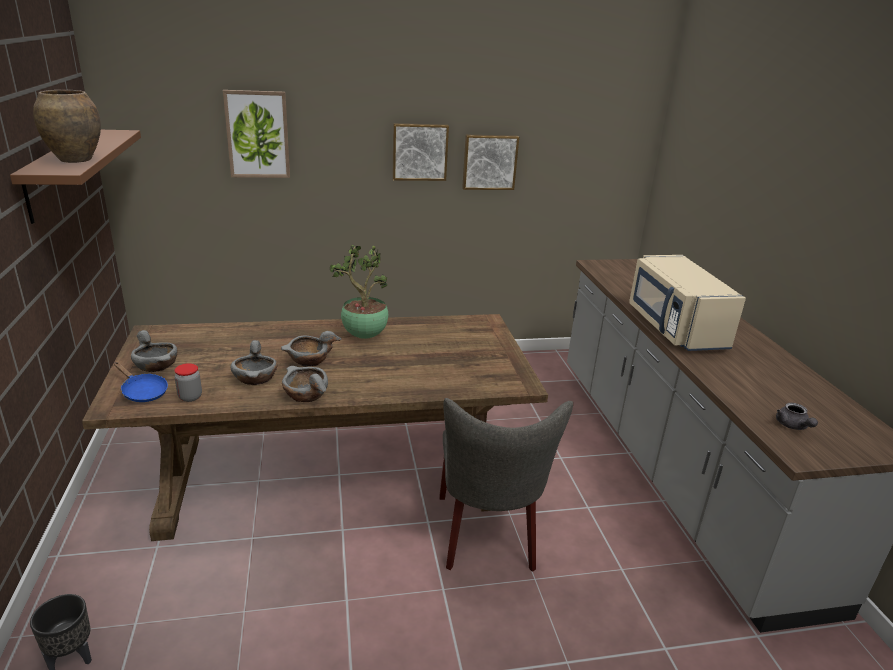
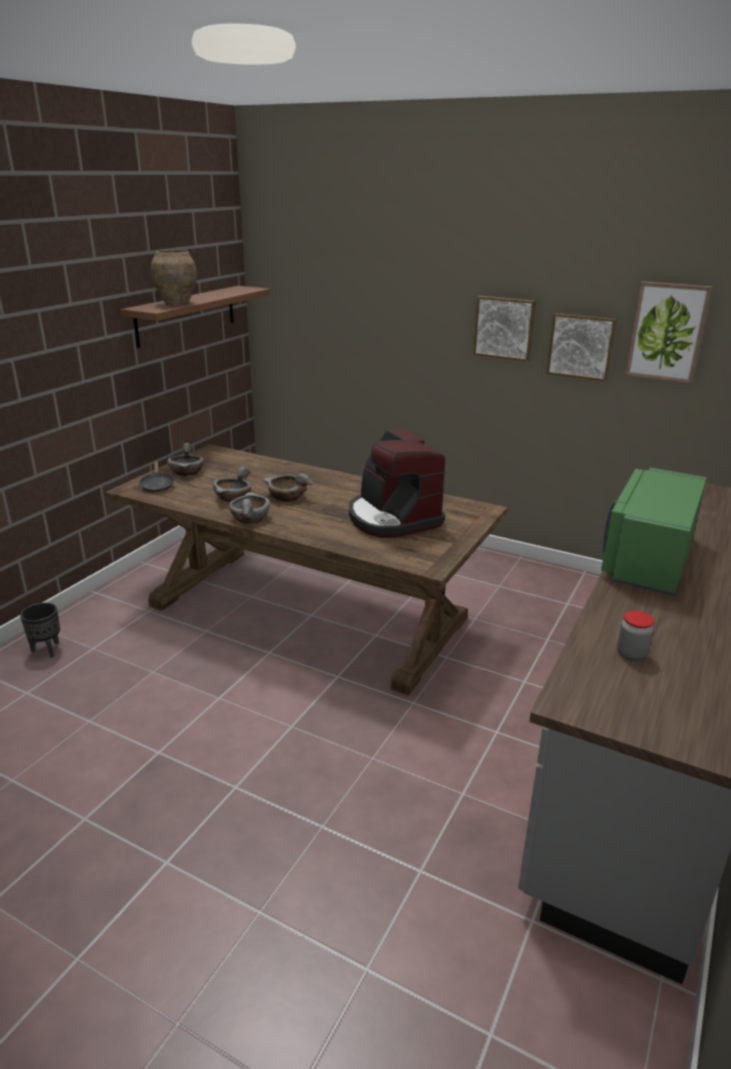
camera: 40 degrees right, 0 degrees up
blue frying pan [114,362,168,402] -> black frying pan [139,460,175,492]
jar [174,363,202,402] -> jar moved to [617,611,654,661]
picture [223,90,290,178] -> picture moved to [625,281,712,383]
potted plant [330,245,388,339] -> none
grey chair [439,398,573,572] -> none
beige microwave [629,255,746,351] -> green microwave [601,468,707,596]
grey teapot [776,403,818,430] -> none
none -> coffee machine [349,429,446,538]

